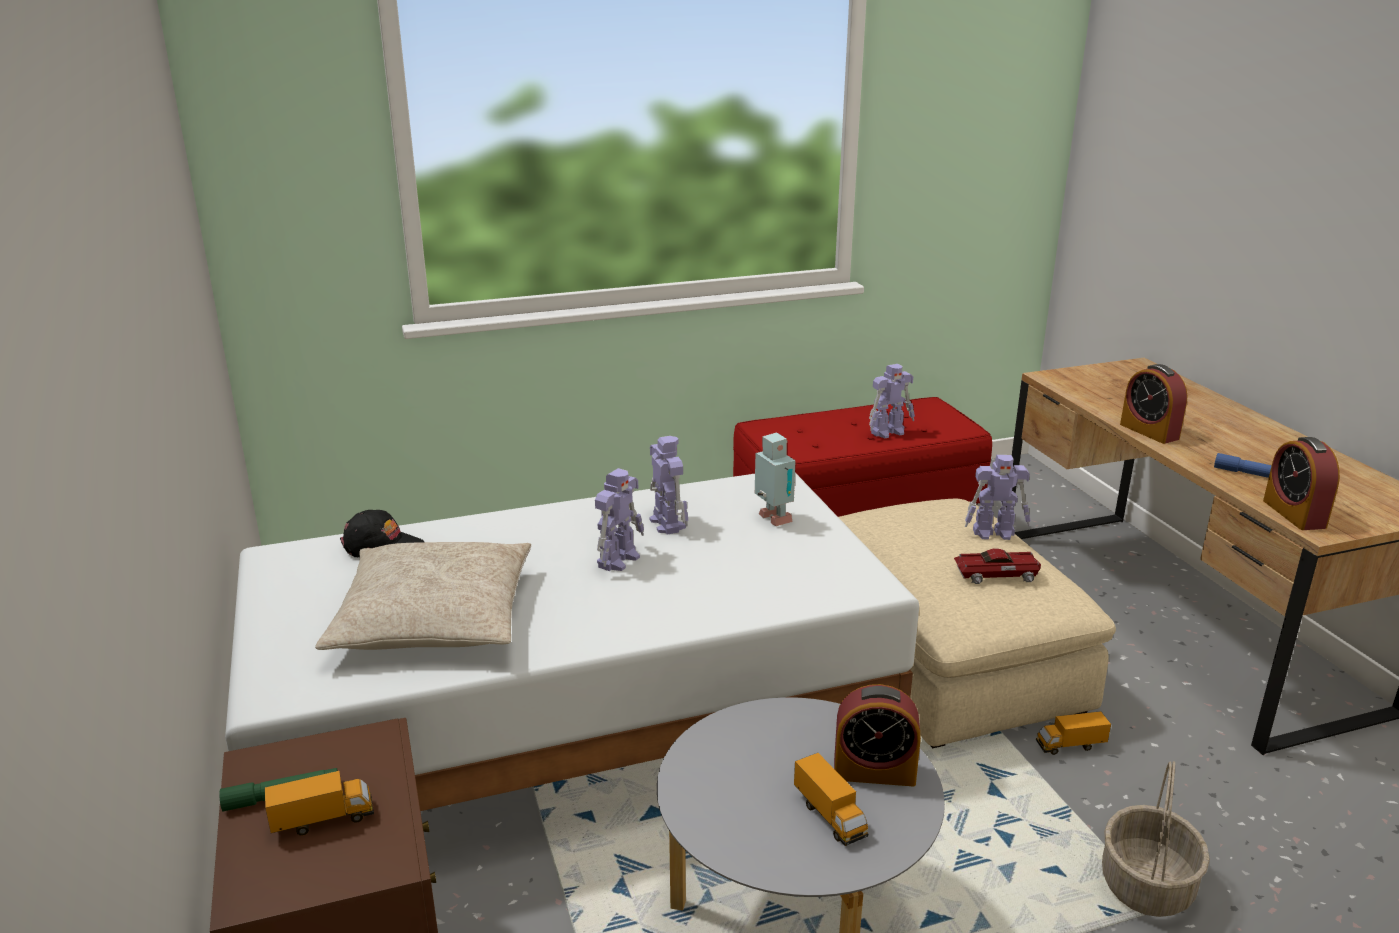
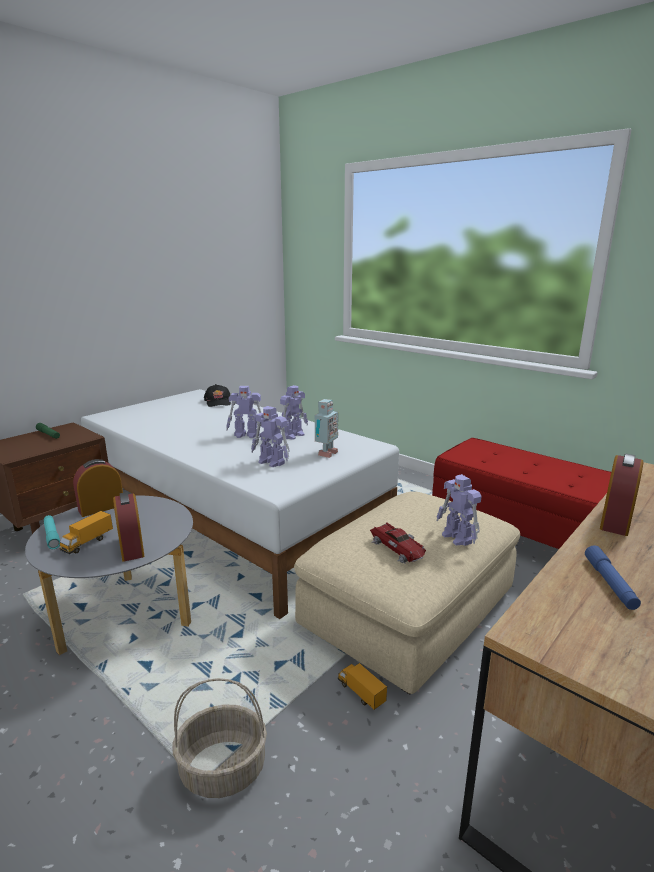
camera: 60 degrees right, 5 degrees down
toy truck [265,771,374,836] -> none
beige pillow [315,542,531,650] -> none
toy robot [869,364,915,438] -> toy robot moved to [251,406,290,467]
alarm clock [1263,437,1340,530] -> alarm clock moved to [73,459,123,517]
none -> turquoise flashlight [44,515,60,549]

